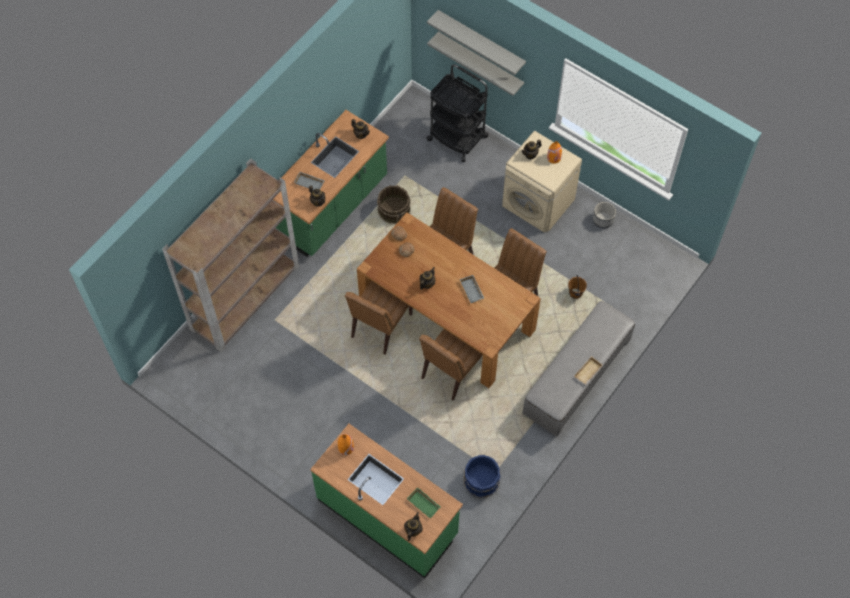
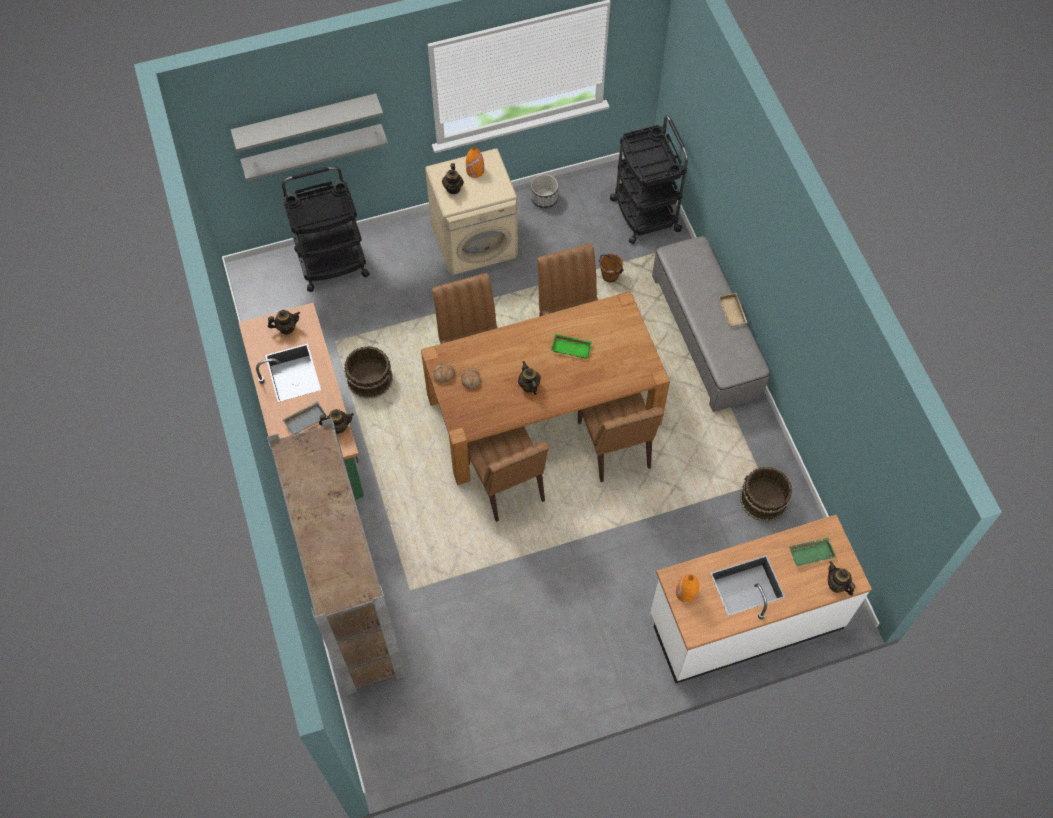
camera: 55 degrees left, 0 degrees up
green counter [310,424,463,578] -> white counter [650,515,872,683]
grey tray [460,275,484,303] -> green tray [551,334,592,359]
blue bucket [463,455,501,498] -> brown bucket [740,467,792,522]
none -> black cart [610,115,688,244]

